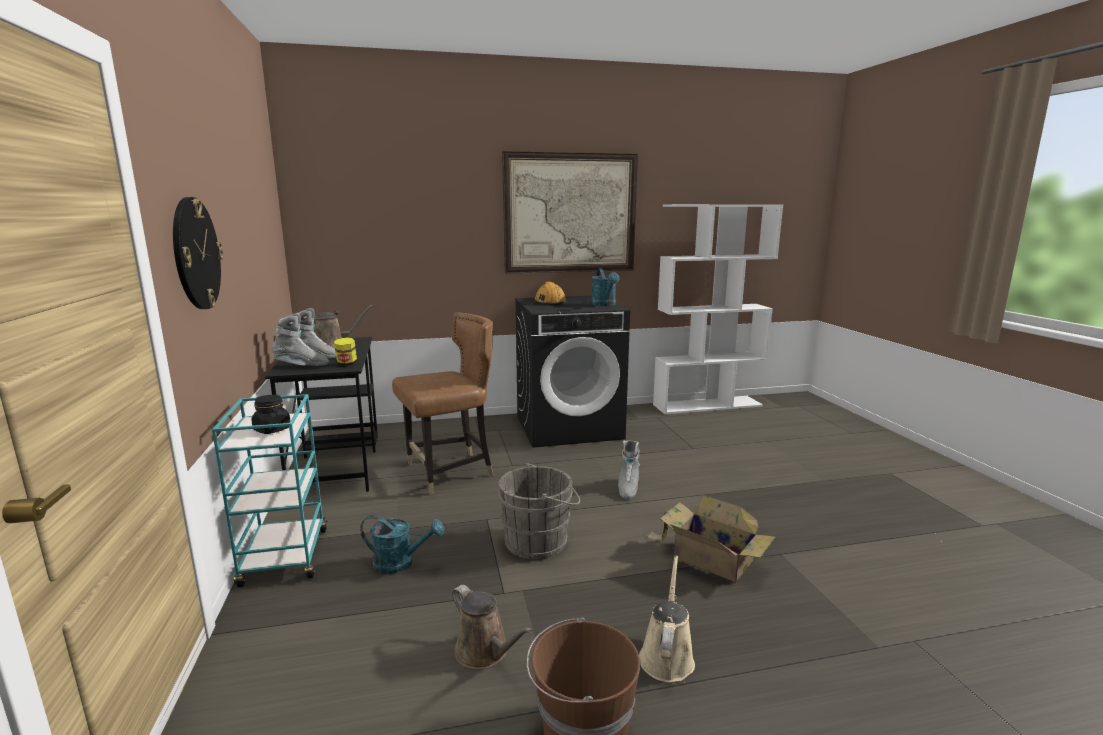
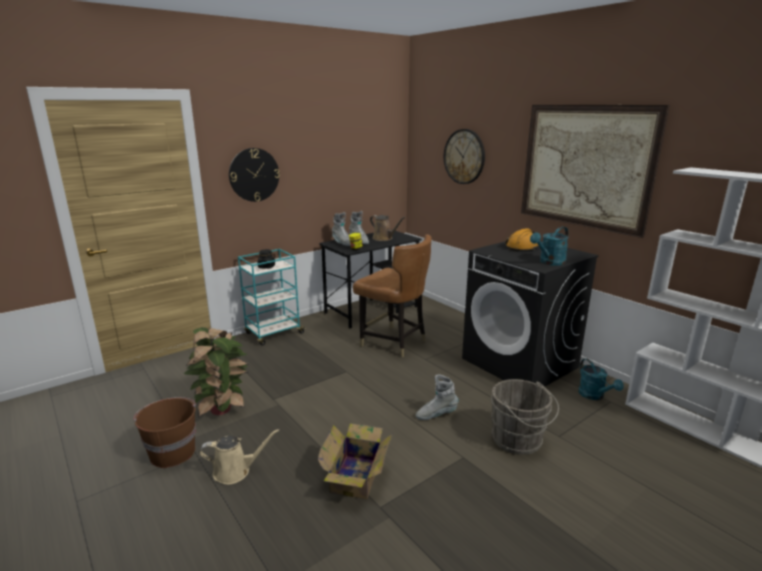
camera: 65 degrees right, 5 degrees up
turquoise watering can [360,515,444,574] -> turquoise watering can moved to [578,358,624,400]
brown watering can [452,585,533,670] -> potted plant [183,327,249,417]
grey bucket [498,463,580,559] -> grey bucket moved to [490,379,559,455]
none -> wall clock [444,129,485,184]

